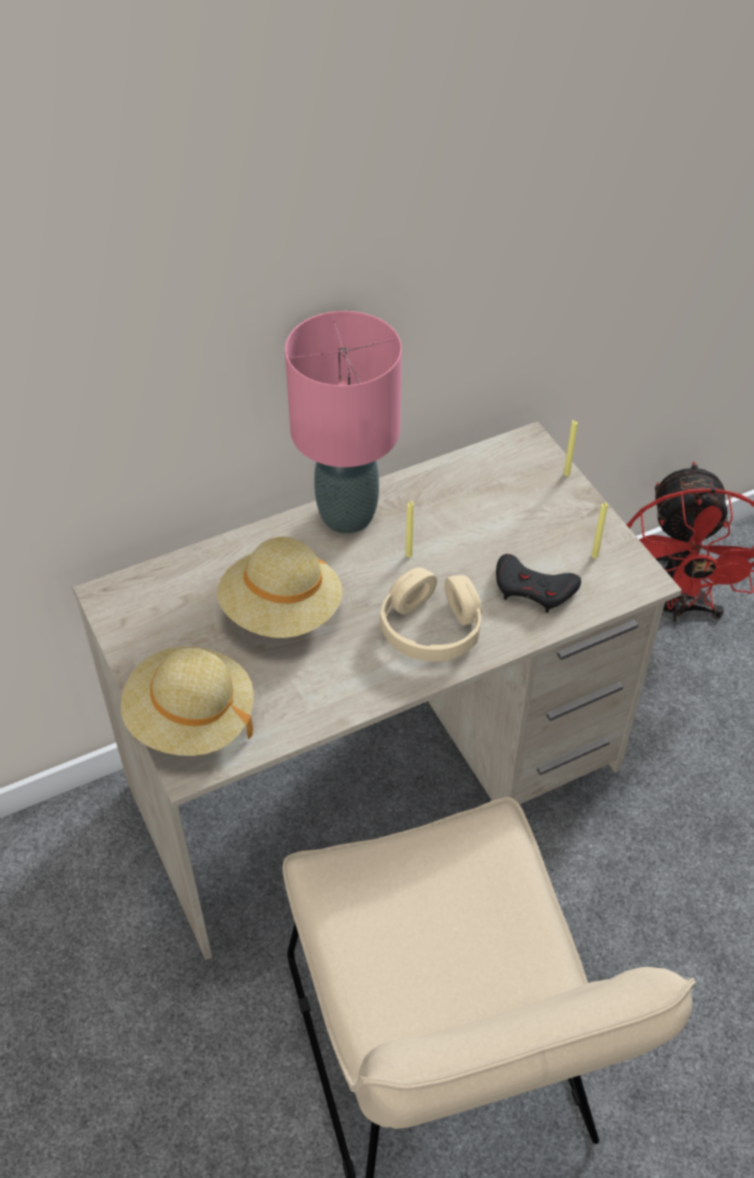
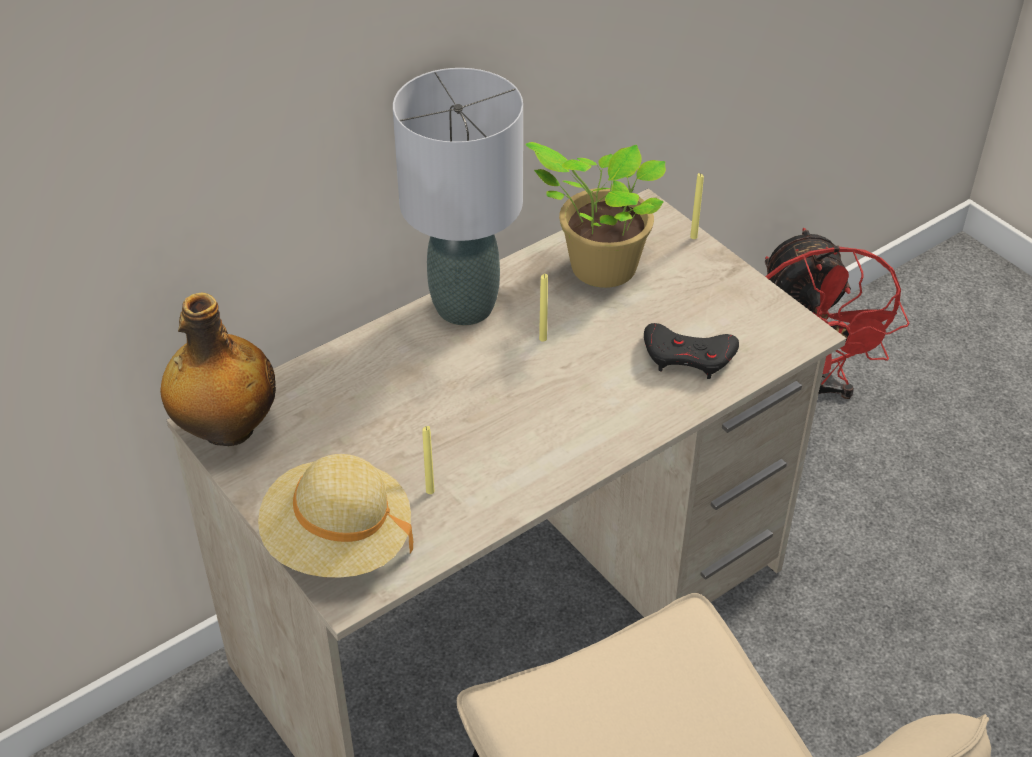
camera: 10 degrees left, 5 degrees down
beige hat [217,537,343,638] -> none
pink table lamp [285,311,402,533] -> grey table lamp [393,68,523,326]
beige headphones [380,568,482,661] -> none
yellow candle [591,503,608,558] -> yellow candle moved to [423,426,434,494]
none -> bottle [160,292,276,446]
none -> potted plant [525,142,666,288]

